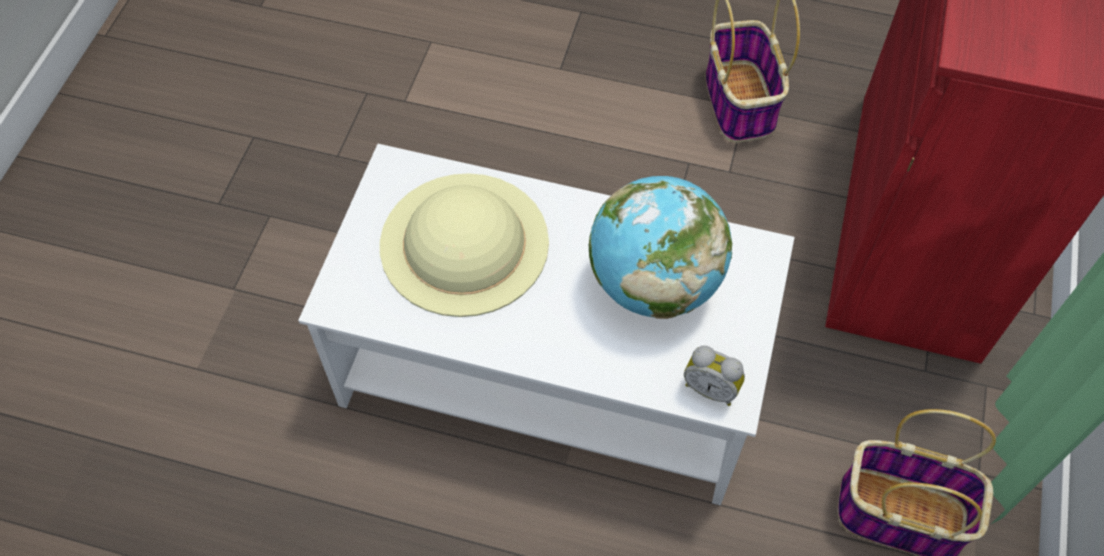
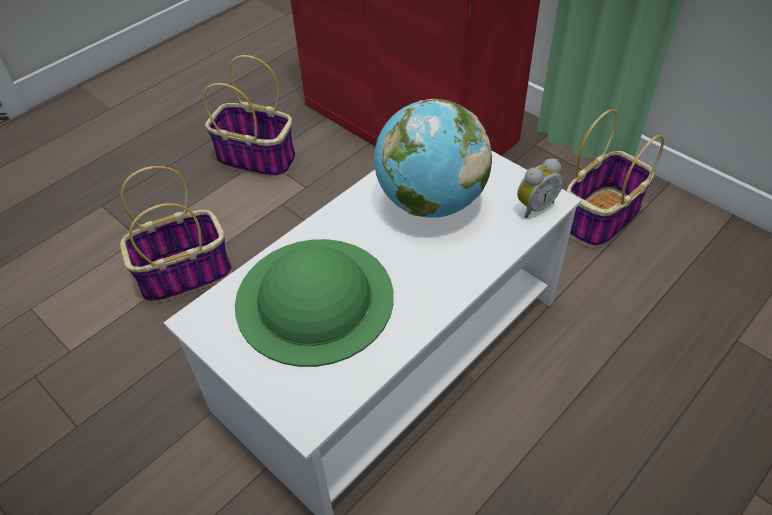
camera: 60 degrees left, 10 degrees down
beige hat [380,173,549,317] -> green hat [235,239,394,367]
none -> basket [120,166,233,303]

